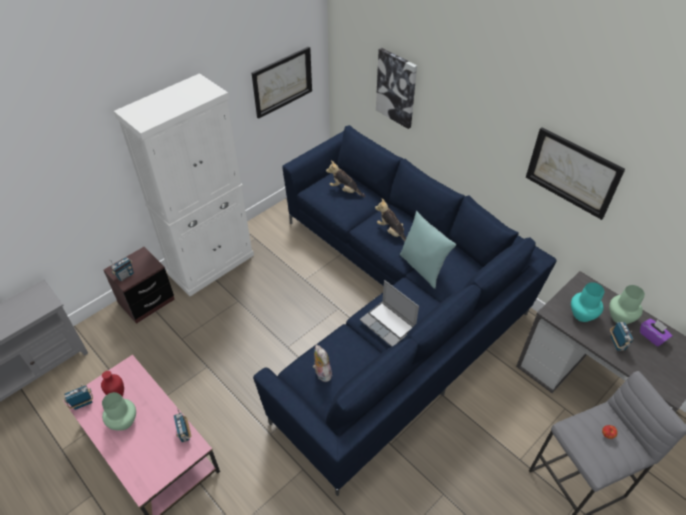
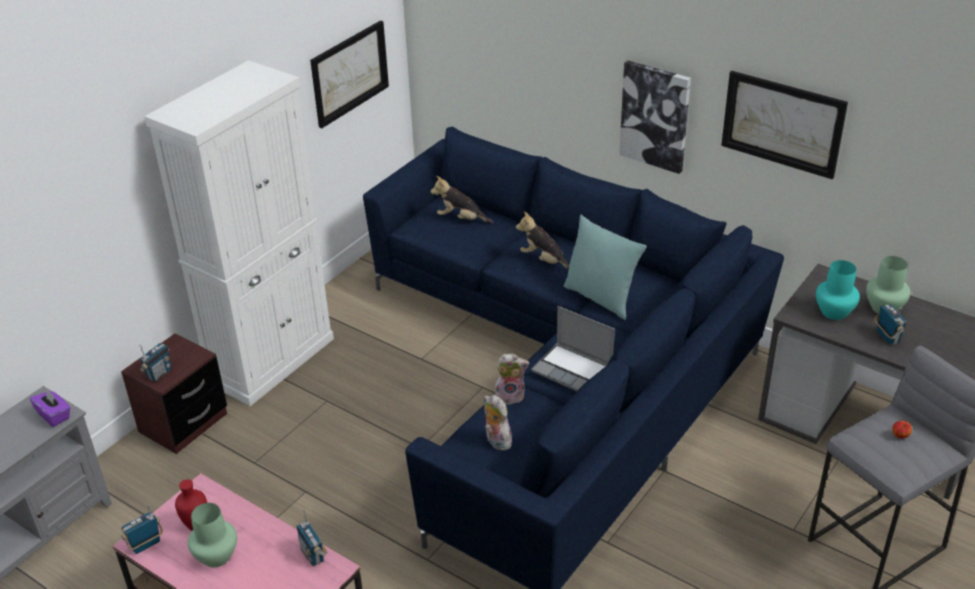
camera: 10 degrees left, 10 degrees down
picture [376,48,417,129] -> picture moved to [619,60,691,174]
purple tissue box [640,319,672,346] -> purple tissue box moved to [30,389,70,427]
none -> plush toy [495,354,529,405]

